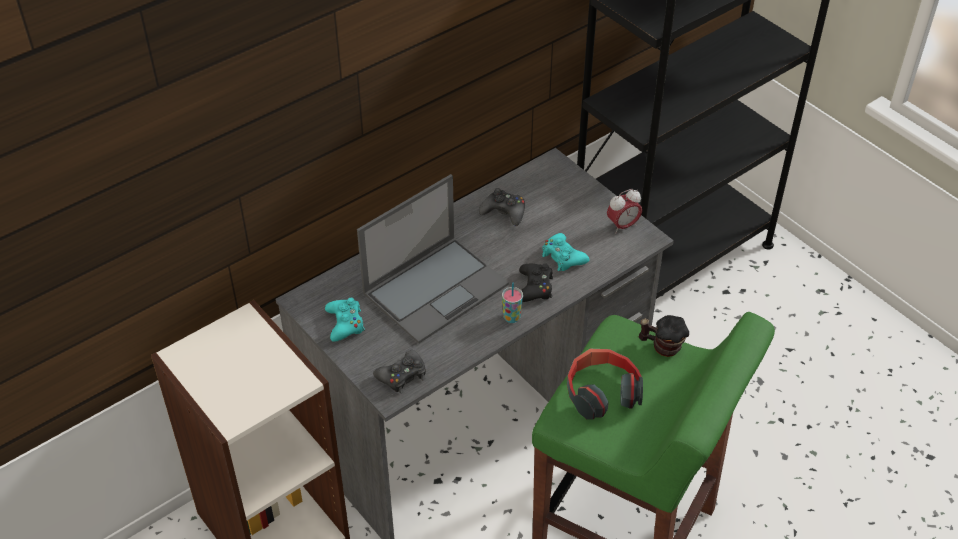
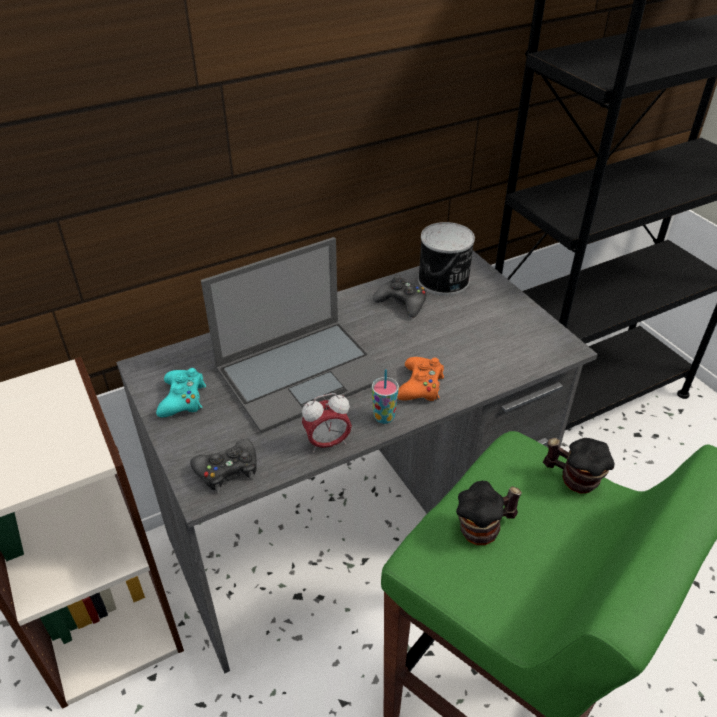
camera: 10 degrees right, 5 degrees down
black game controller [519,263,553,302] -> orange game controller [397,357,444,401]
turquoise game controller [542,233,590,271] -> none
headphones [567,349,643,420] -> mug [456,481,522,545]
alarm clock [607,189,642,233] -> alarm clock moved to [302,393,352,453]
none -> can [418,222,475,296]

